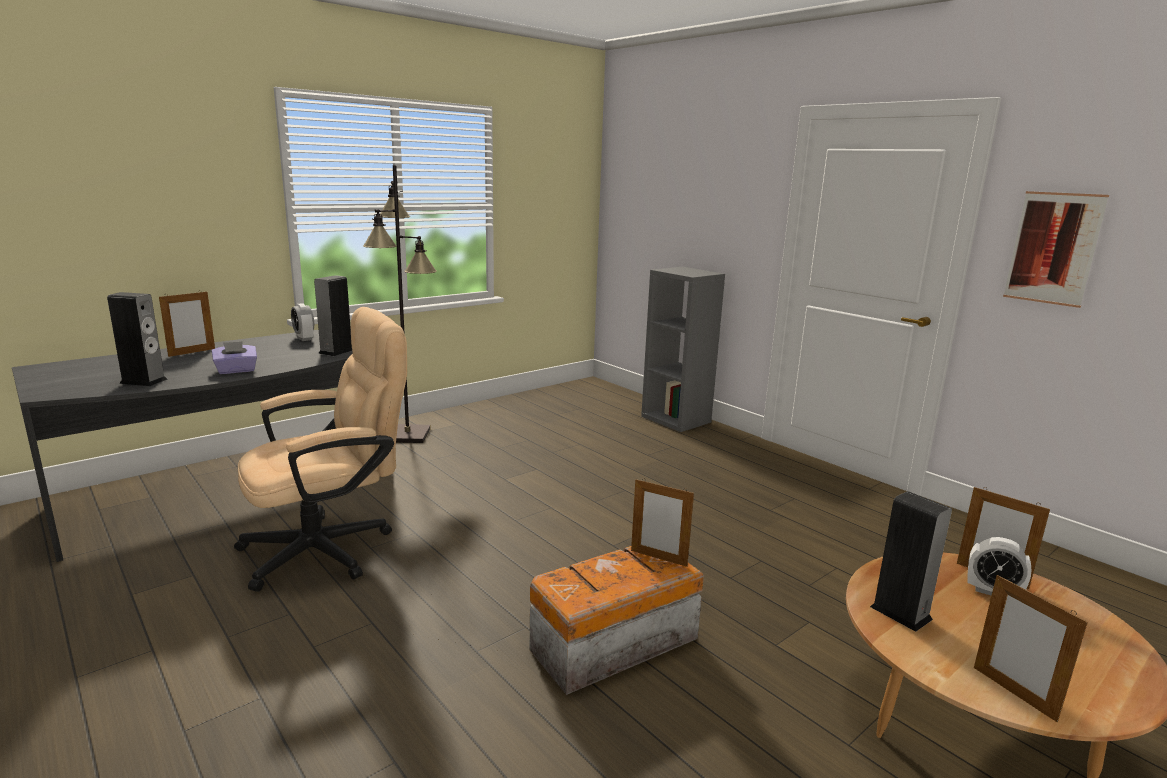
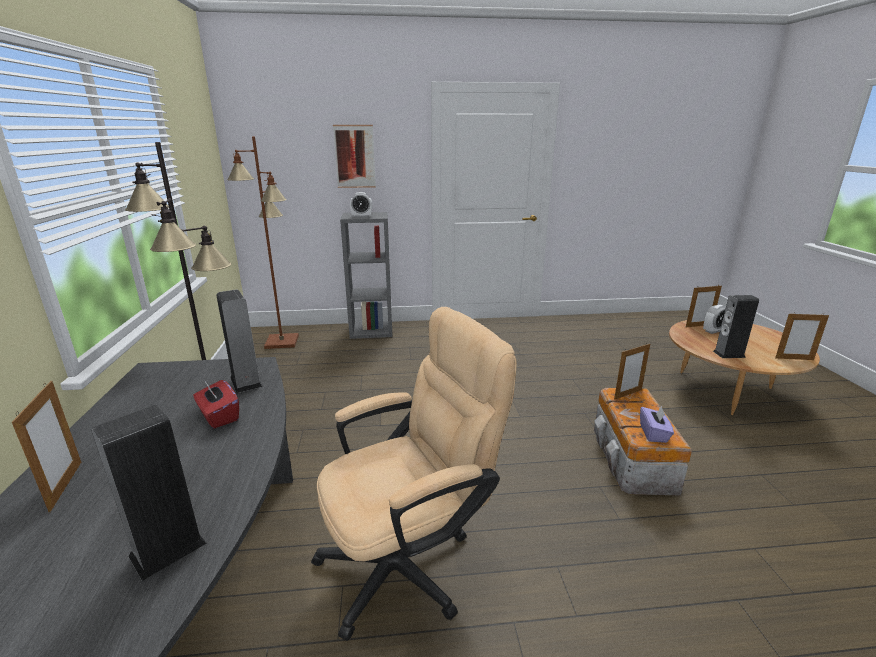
camera: 55 degrees left, 5 degrees up
purple tissue box [212,341,257,374] -> purple tissue box moved to [640,406,674,443]
beige office chair [234,307,407,592] -> beige office chair turned 60 degrees clockwise [311,307,517,641]
alarm clock [291,303,314,341] -> alarm clock moved to [350,192,372,218]
picture [1003,191,1109,308] -> picture moved to [333,125,376,188]
none -> red tissue box [193,380,239,428]
none -> brown floor lamp [227,136,299,349]

